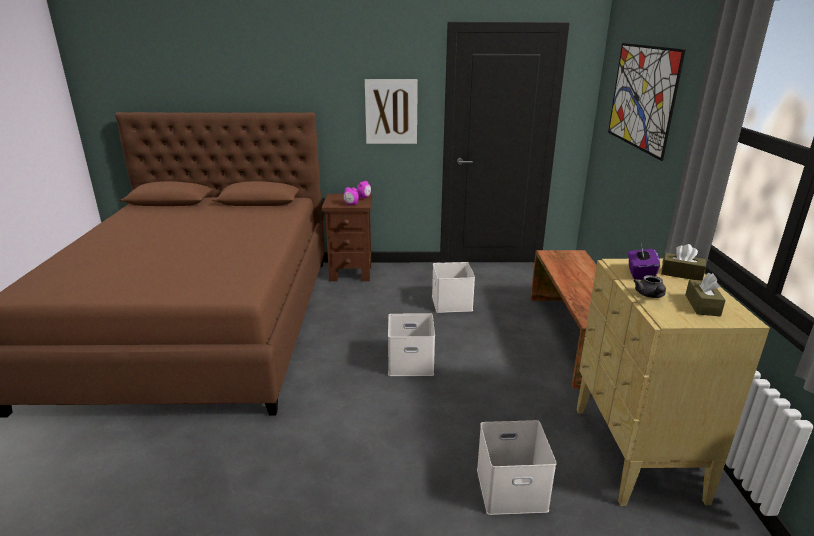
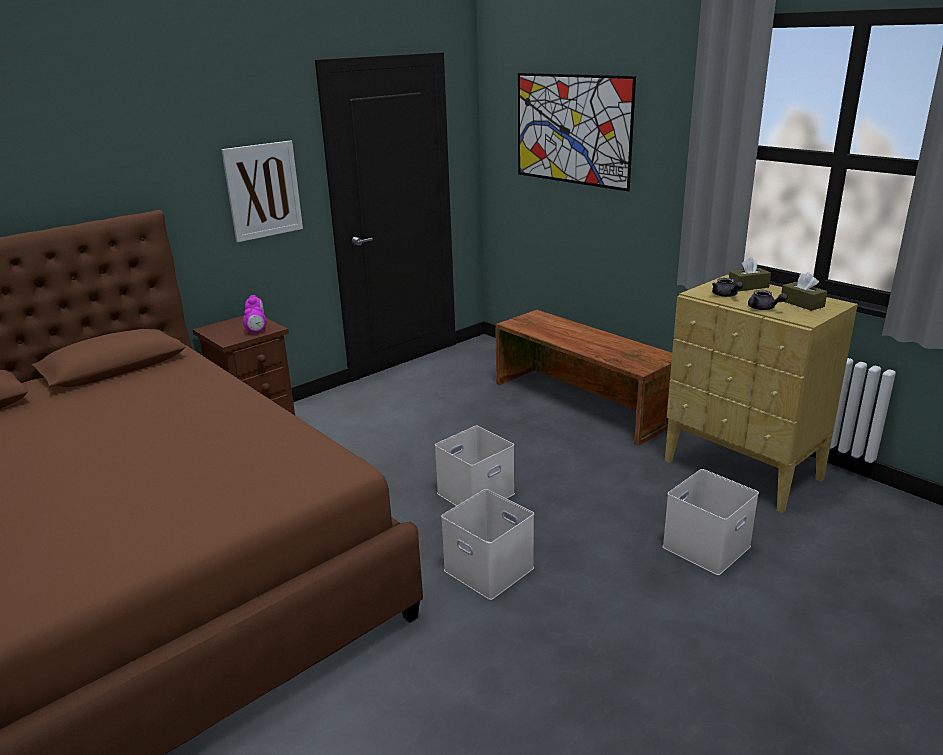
camera: 40 degrees left, 0 degrees up
white storage box [432,262,475,313] -> white storage box moved to [441,489,534,600]
purple tissue box [628,245,660,280] -> grey teapot [712,278,743,297]

